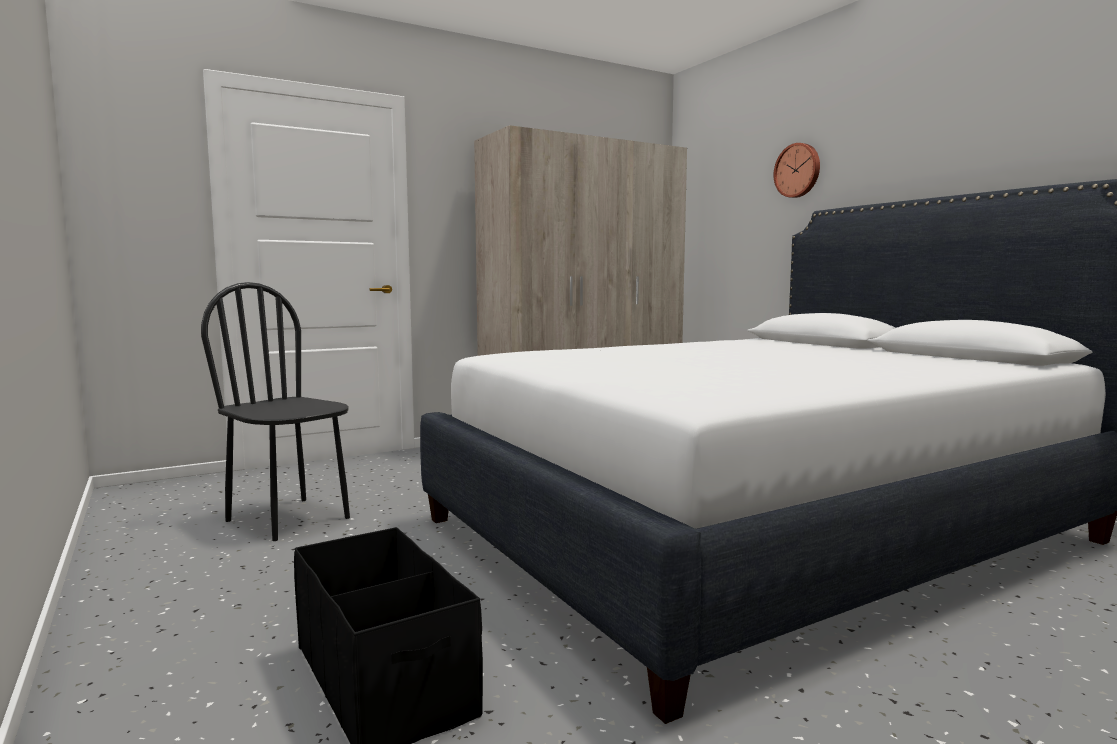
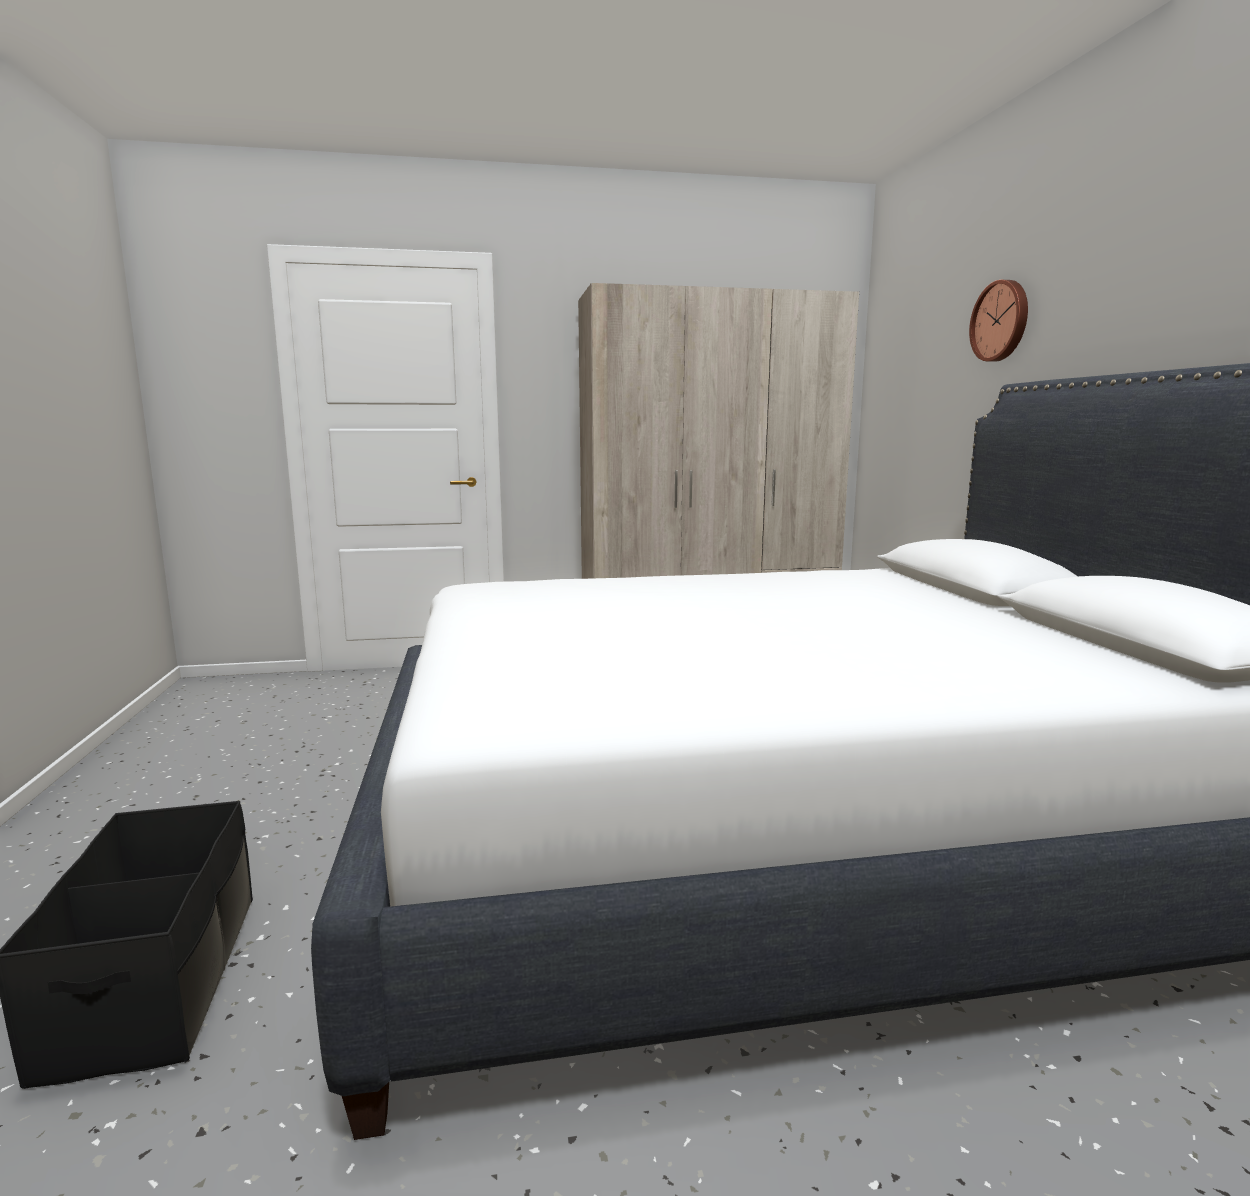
camera: 20 degrees right, 5 degrees up
black chair [201,282,350,541] -> none

